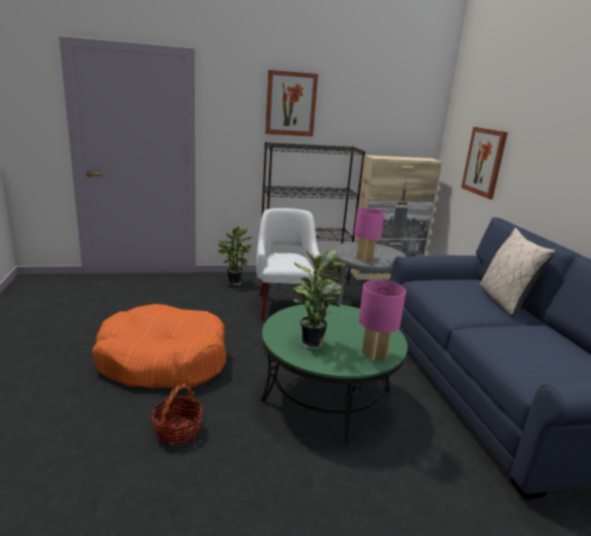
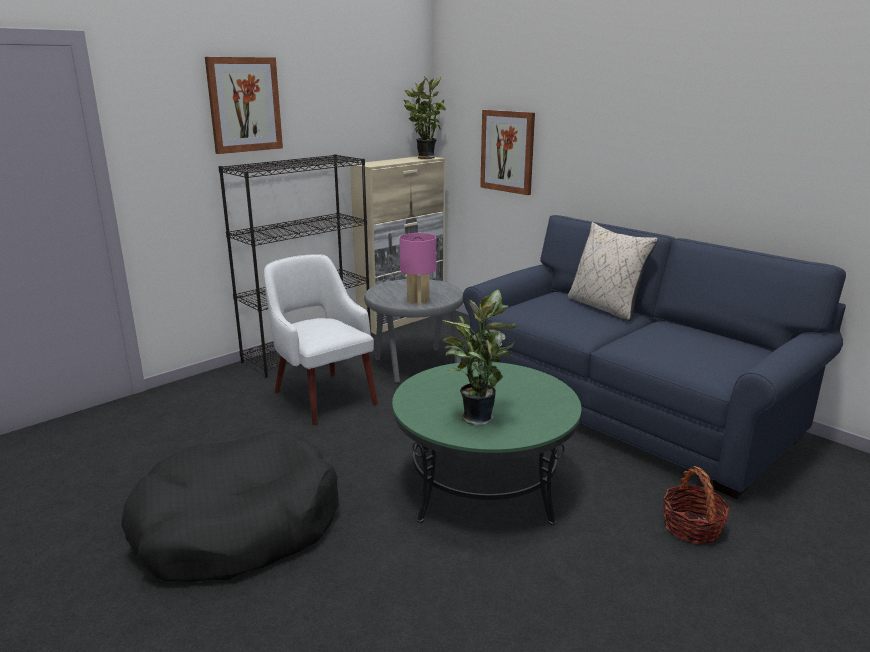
camera: 30 degrees left, 0 degrees up
orange dog bed [92,304,226,389] -> black dog bed [121,431,339,582]
basket [151,383,203,445] -> basket moved to [663,466,730,544]
potted plant [218,224,252,286] -> potted plant moved to [404,76,446,159]
pink table lamp [359,280,406,363] -> none

